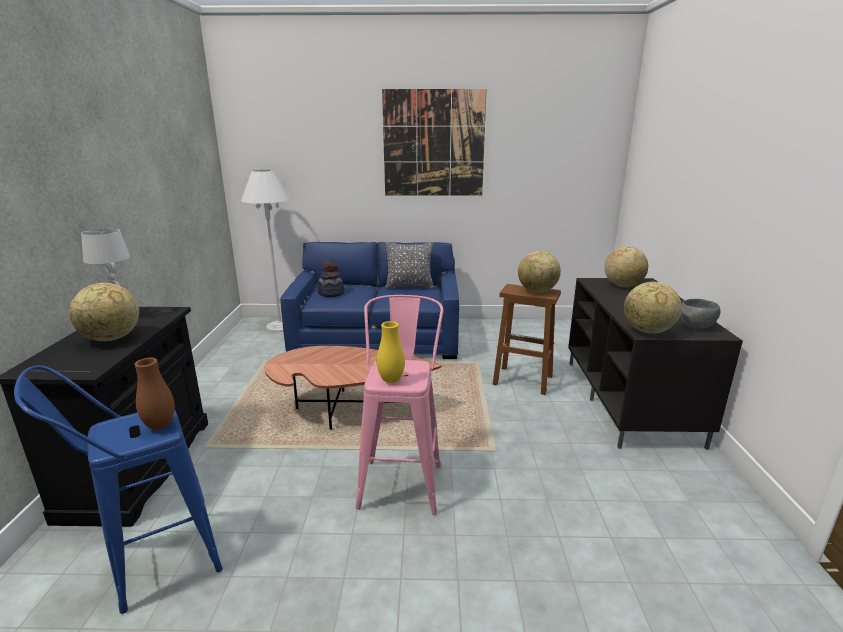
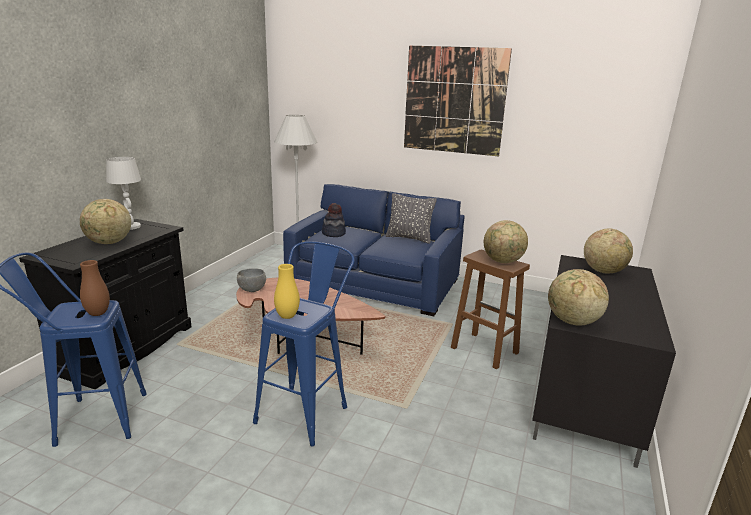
camera: 20 degrees right, 0 degrees up
pink stool [355,295,444,515] -> blue stool [253,241,355,446]
grey bowl [680,299,721,329] -> grey bowl moved to [237,268,266,292]

